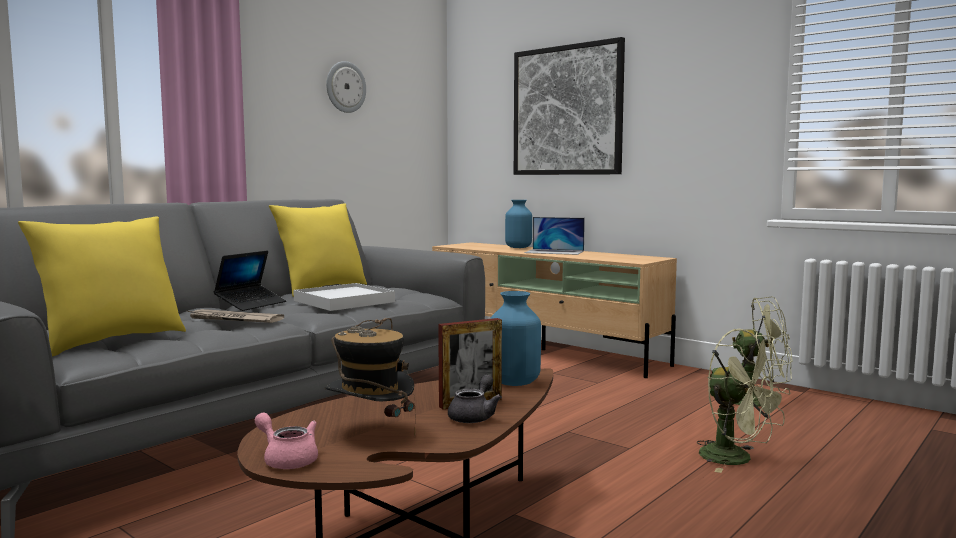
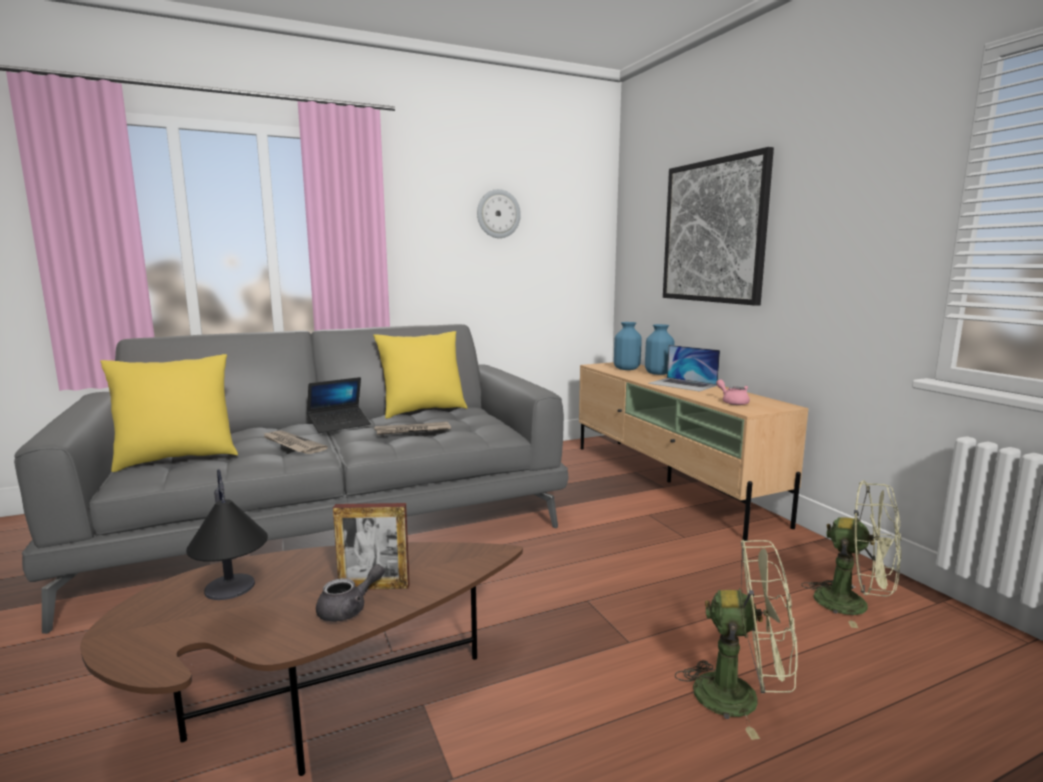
camera: 25 degrees right, 5 degrees up
pink teapot [255,413,318,469] -> pink teapot moved to [716,379,750,405]
white tray [293,283,395,311] -> newspaper [374,422,451,435]
hat [324,318,415,437] -> table lamp [186,469,268,600]
blue vase [490,291,541,386] -> blue vase moved to [614,322,642,370]
green fan [696,328,791,473] -> green fan turned 60 degrees counterclockwise [675,540,798,740]

